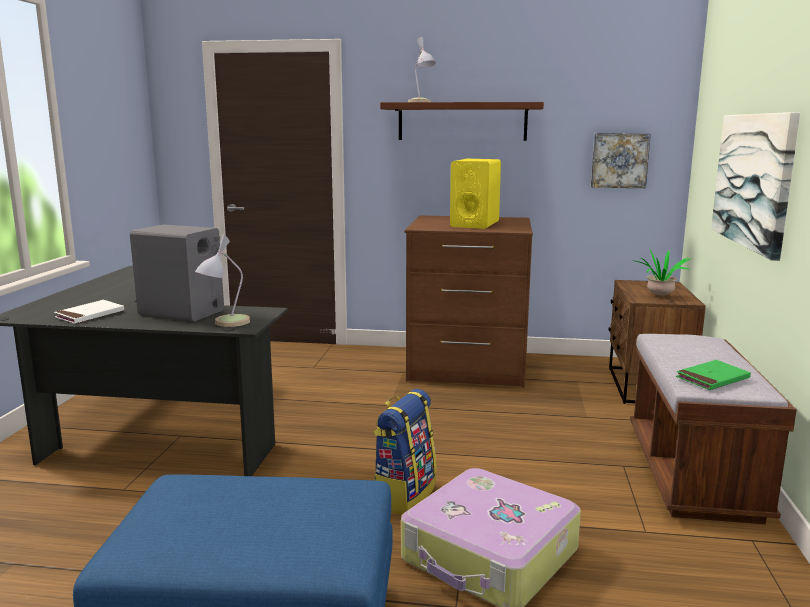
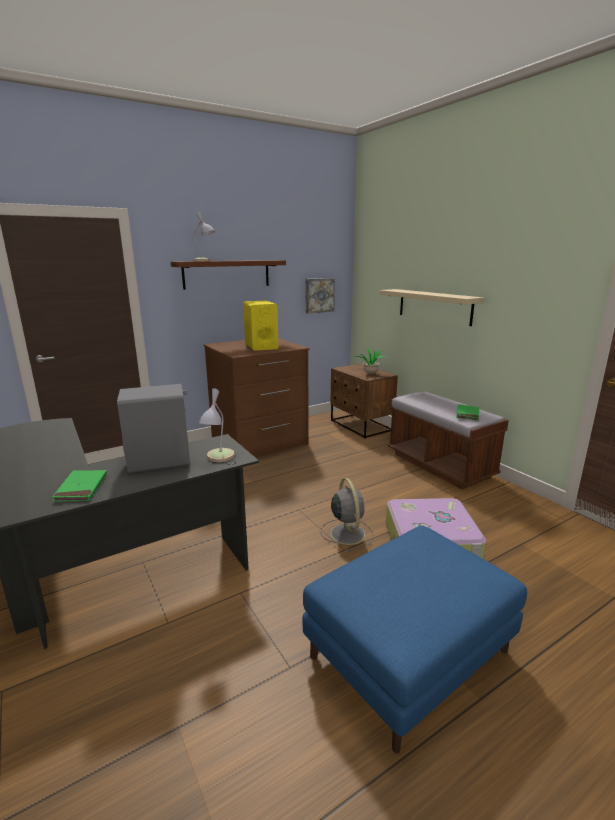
camera: 40 degrees left, 5 degrees up
white book [54,300,124,324] -> green book [52,470,107,502]
backpack [373,389,437,515] -> grey fan [321,478,373,552]
picture [711,112,800,261] -> beige shelf [379,289,484,326]

